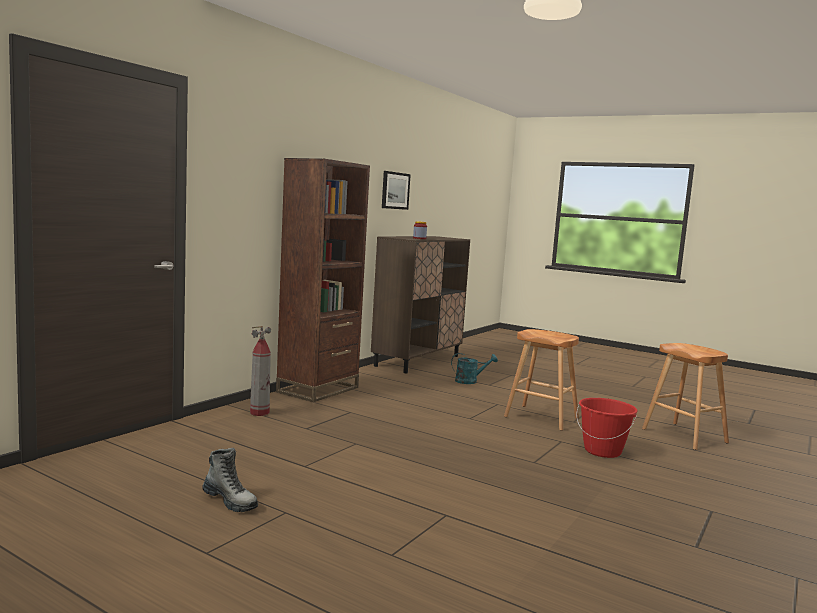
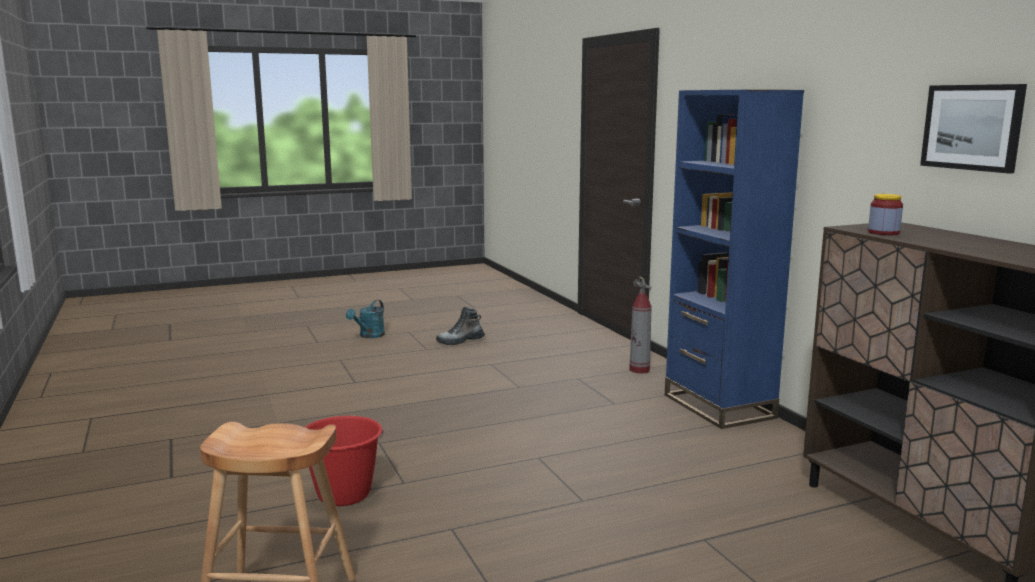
camera: 125 degrees right, 5 degrees up
brown bookcase [276,158,370,402] -> blue bookcase [665,90,804,429]
turquoise watering can [451,353,498,384] -> turquoise watering can moved to [346,300,385,338]
brown stool [504,329,579,431] -> none

